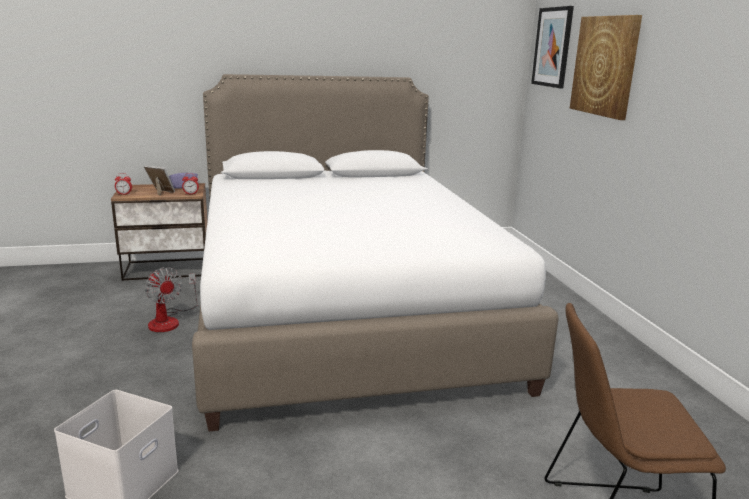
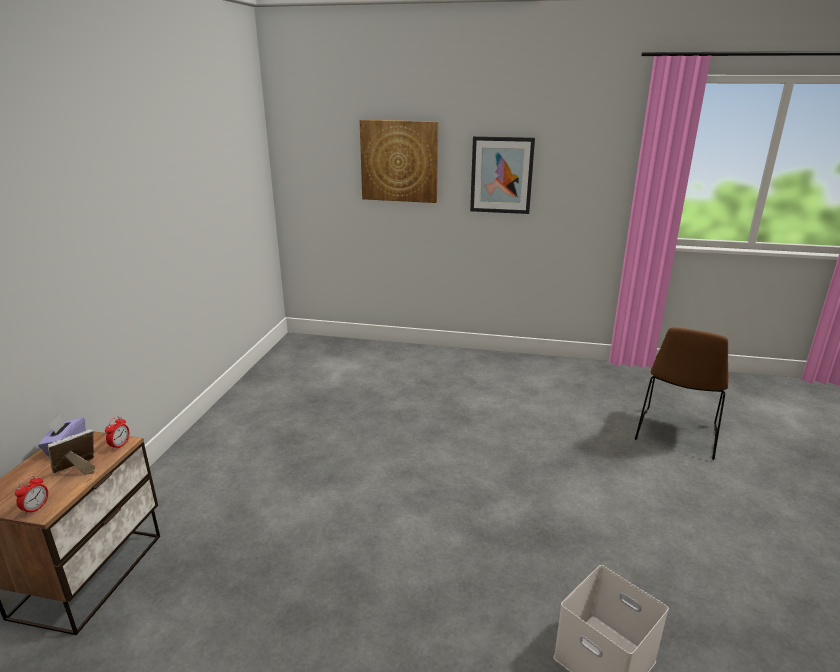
camera: 65 degrees left, 5 degrees up
fan [145,267,198,332] -> none
white bed [192,74,559,432] -> none
picture [531,6,574,88] -> picture moved to [470,136,535,214]

